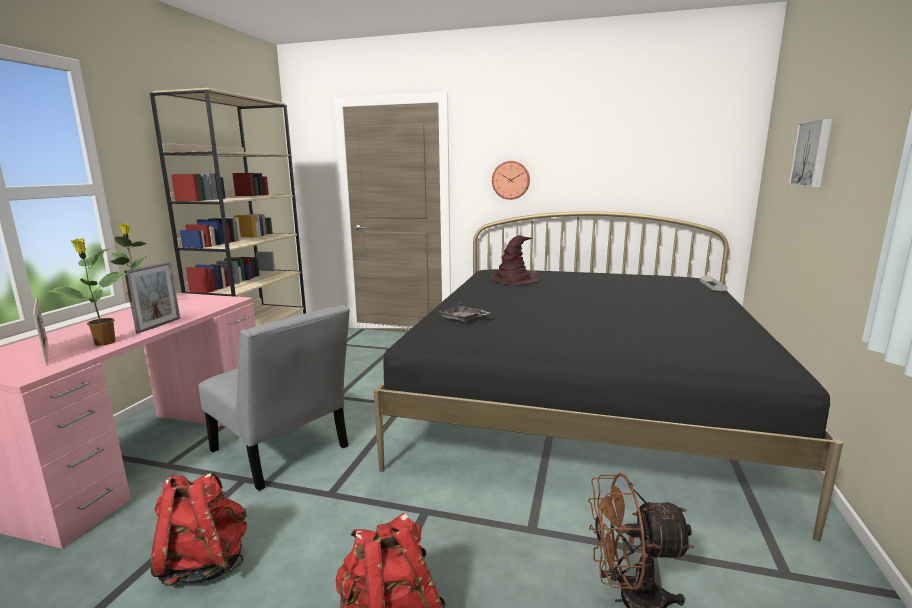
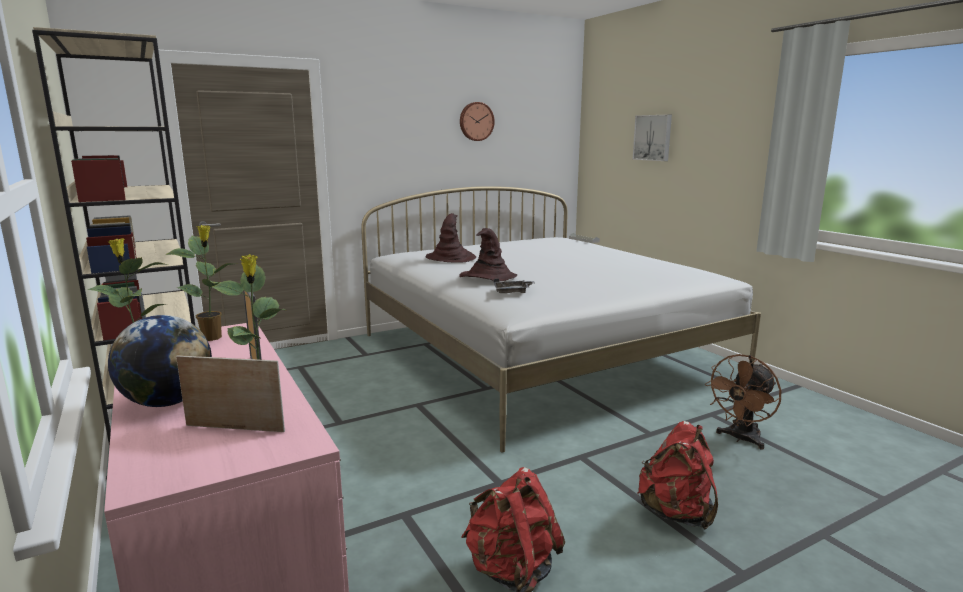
camera: 45 degrees left, 0 degrees up
grey chair [198,305,350,491] -> none
black bed [374,211,843,542] -> white bed [361,186,761,452]
wall clock [492,161,530,200] -> wall clock moved to [460,102,495,141]
none -> globe [108,315,212,407]
none -> potted plant [165,225,232,341]
none -> brown hat [459,228,517,281]

